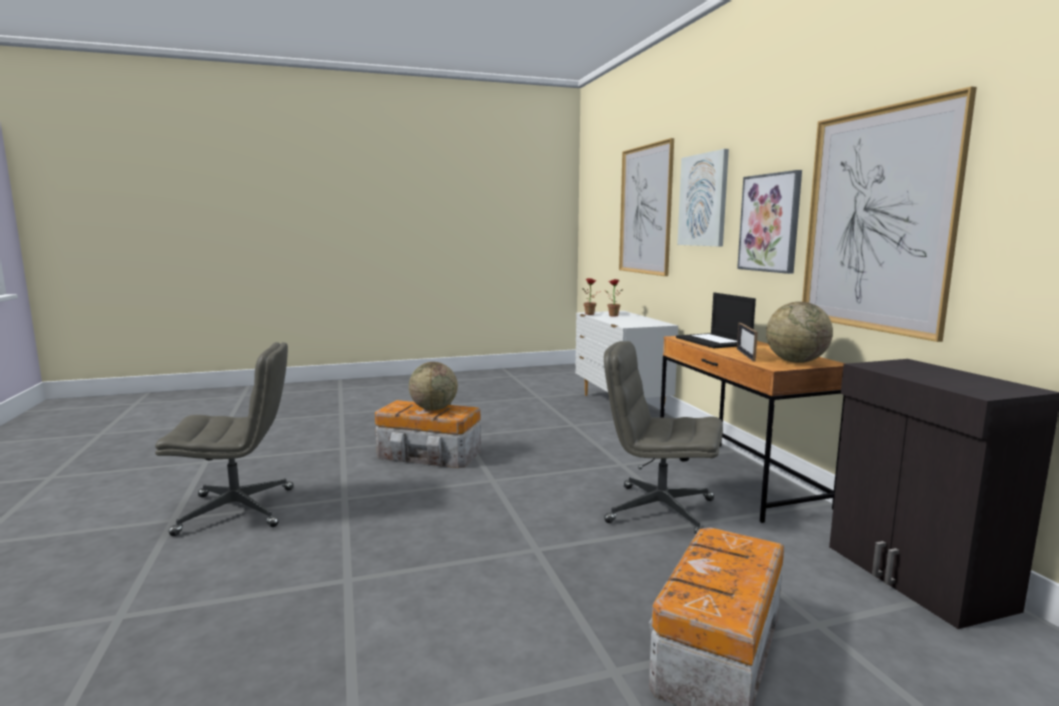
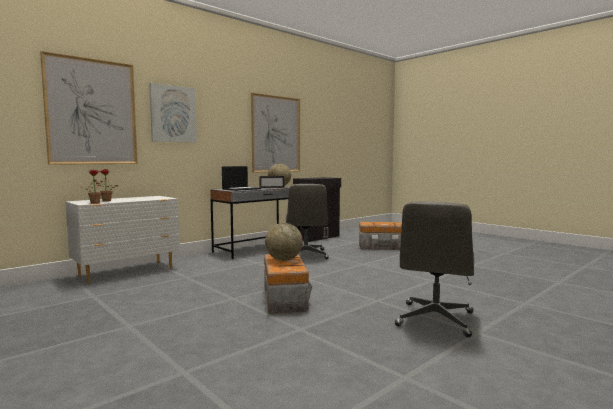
camera: 115 degrees left, 5 degrees down
grey office chair [155,342,293,536] -> grey office chair turned 120 degrees counterclockwise [395,201,474,337]
brown desk [660,336,845,523] -> grey desk [210,186,300,259]
picture [737,170,802,274] -> none

